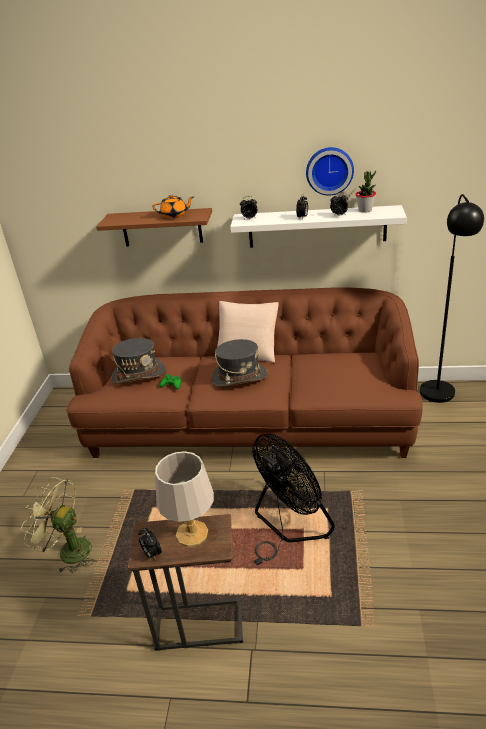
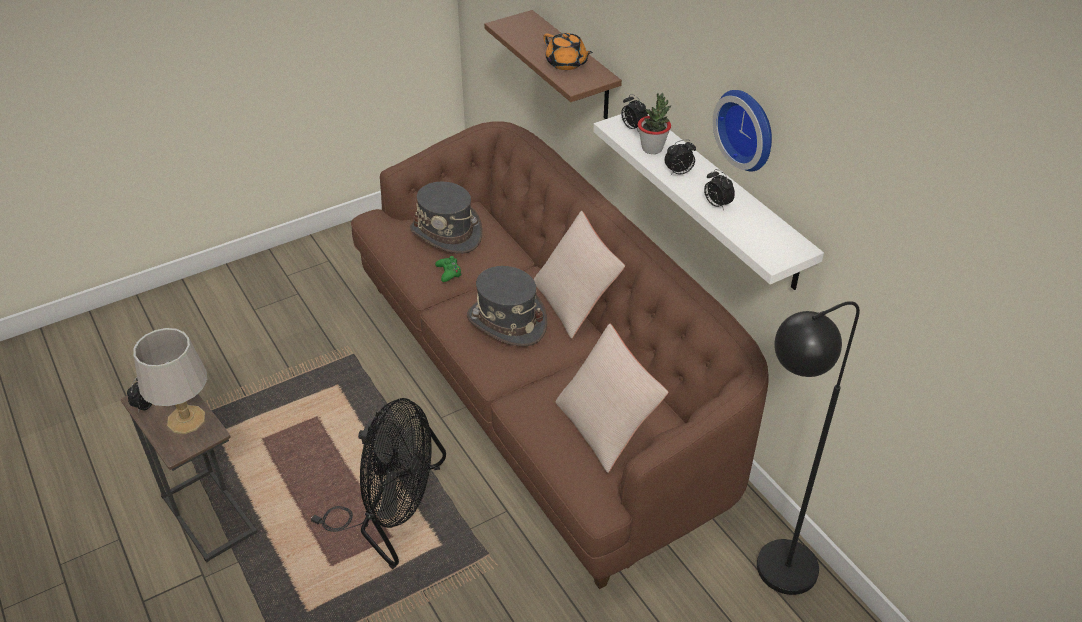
camera: 50 degrees right, 10 degrees up
green fan [21,477,94,573] -> none
potted plant [355,171,376,213] -> potted plant moved to [638,93,671,154]
none -> beige pillow [556,324,668,473]

